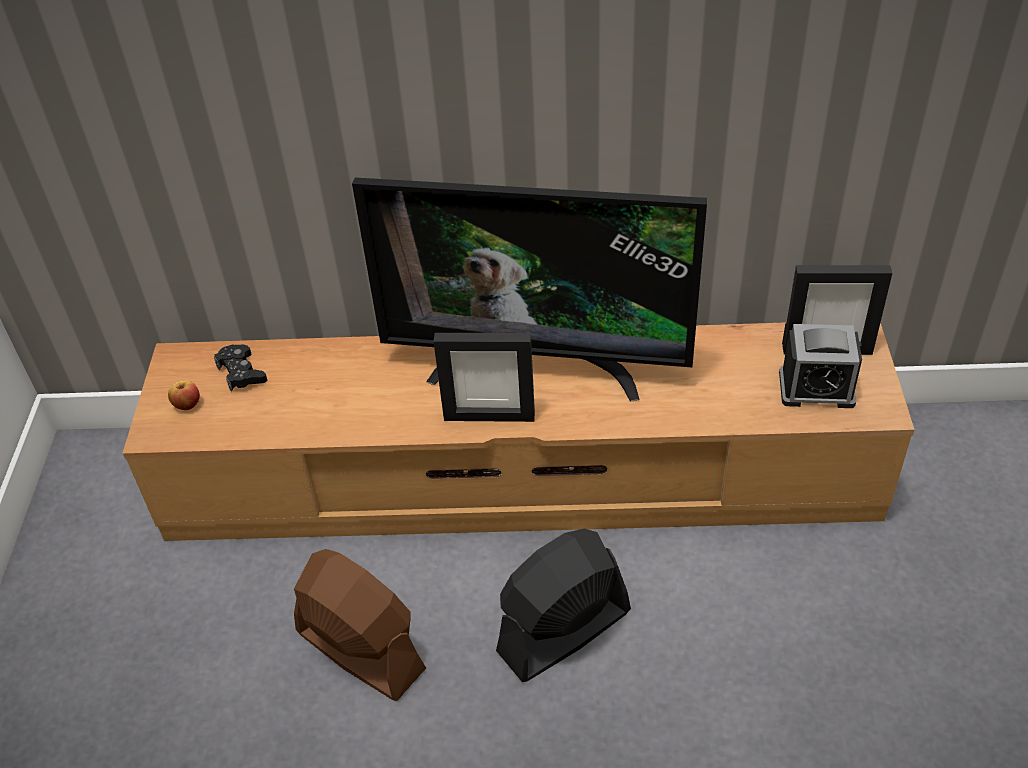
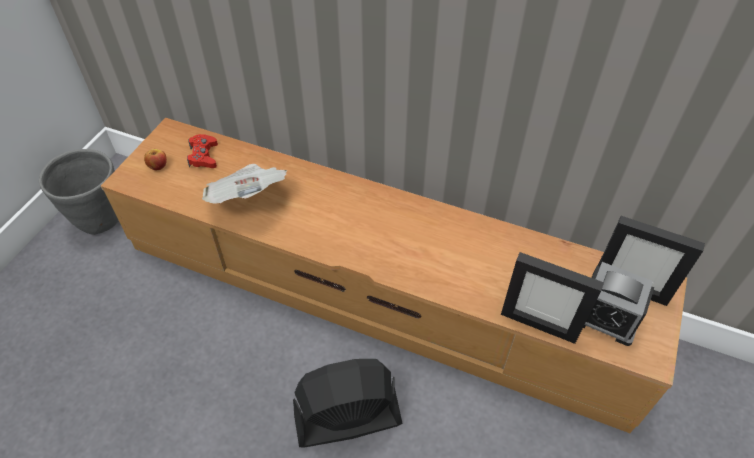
camera: 20 degrees right, 5 degrees up
black game controller [214,345,267,392] -> red game controller [187,134,218,168]
brown fan [294,549,426,701] -> none
television [352,178,707,401] -> none
picture frame [434,333,535,422] -> picture frame moved to [501,252,604,344]
none -> grey planter [39,149,119,235]
none -> newspaper [202,164,287,204]

